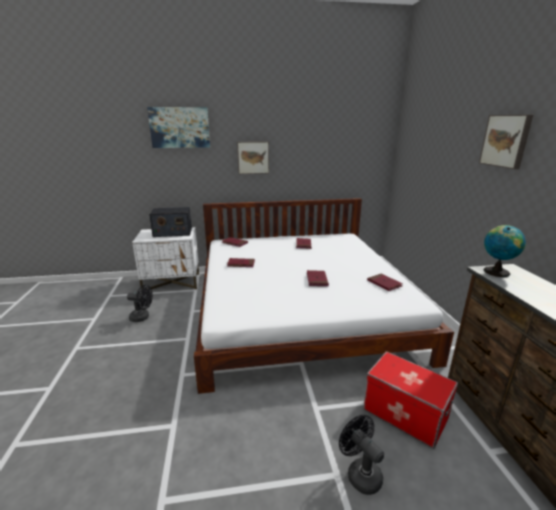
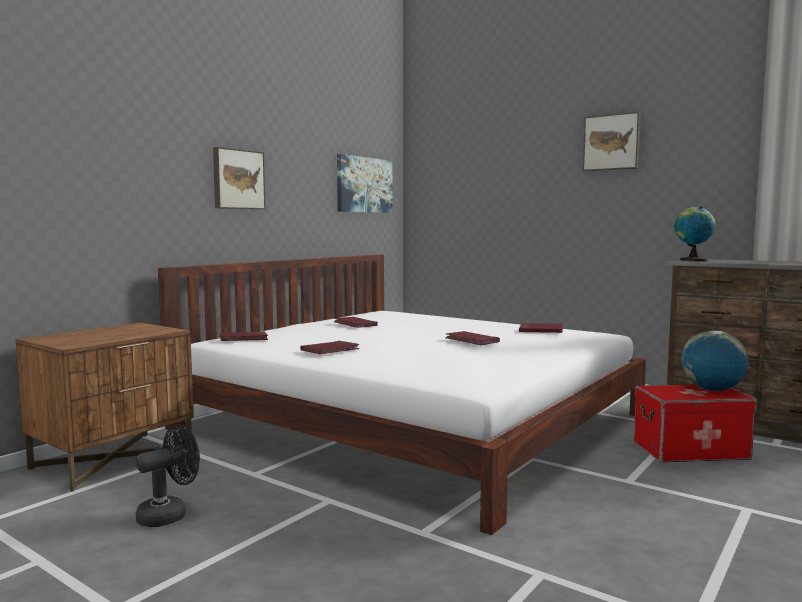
camera: 45 degrees left, 15 degrees down
white nightstand [132,227,199,290] -> brown nightstand [15,322,194,492]
picture [147,107,210,148] -> picture moved to [337,154,392,213]
radio [149,207,192,237] -> none
black fan [339,415,384,495] -> none
none -> globe [681,330,749,391]

